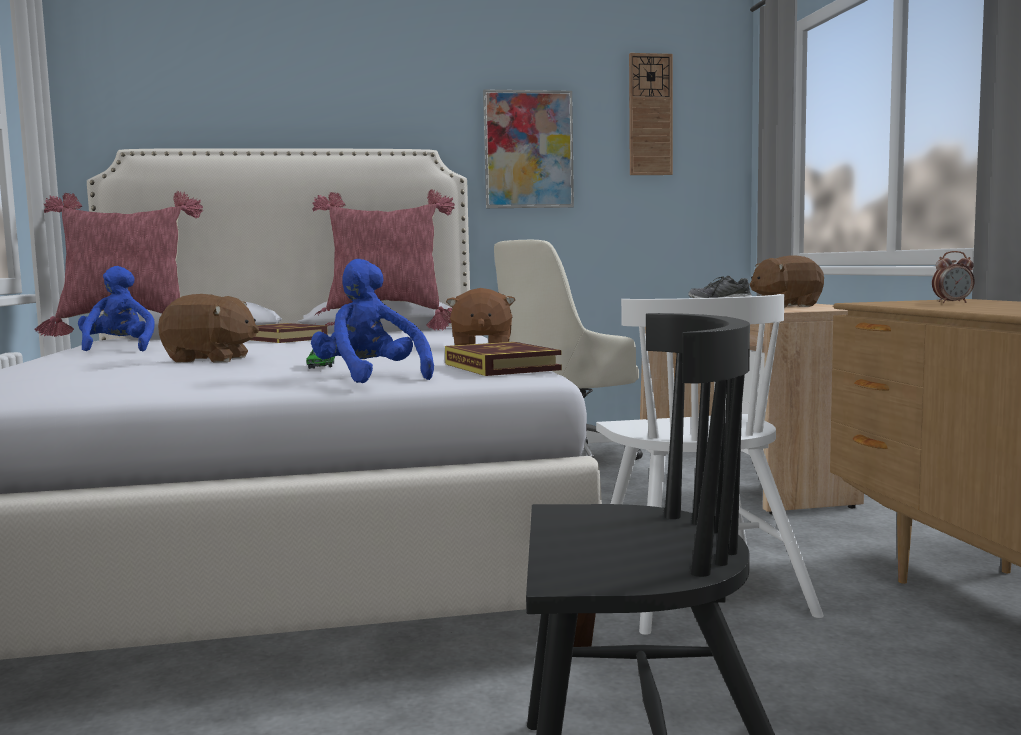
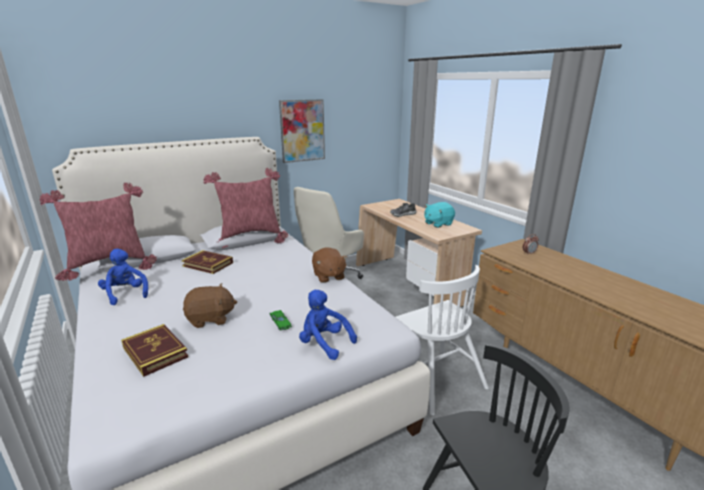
camera: 20 degrees left, 15 degrees up
book [445,342,562,376] -> book moved to [121,324,188,377]
wall clock [629,53,673,175] -> none
brown plush toy [749,255,824,307] -> turquoise plush toy [424,202,455,228]

